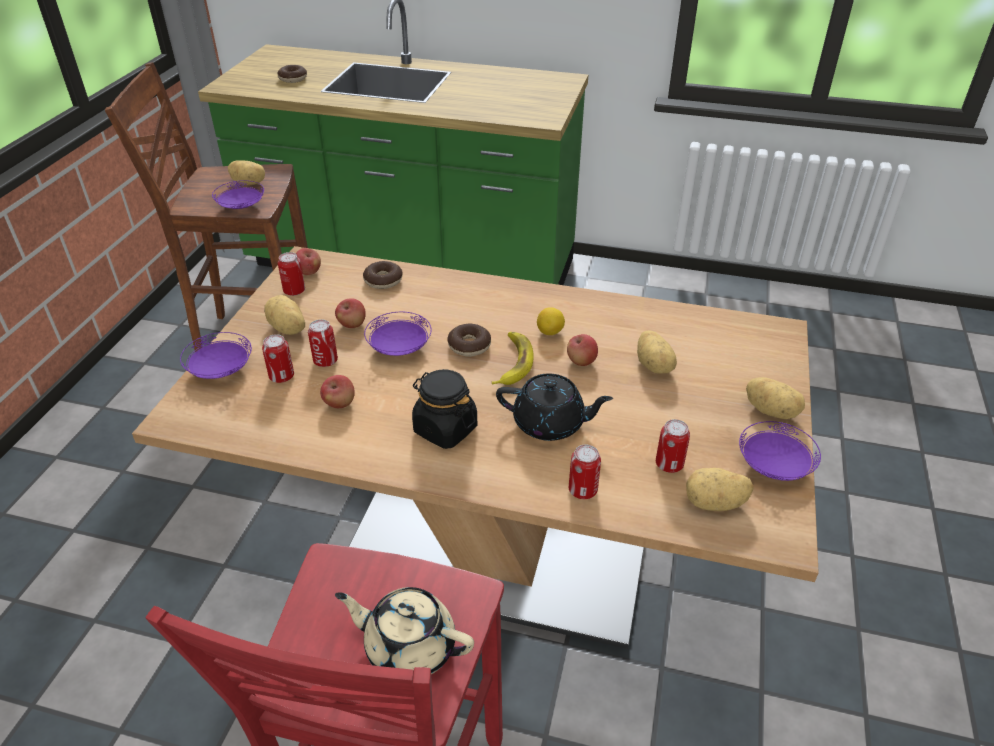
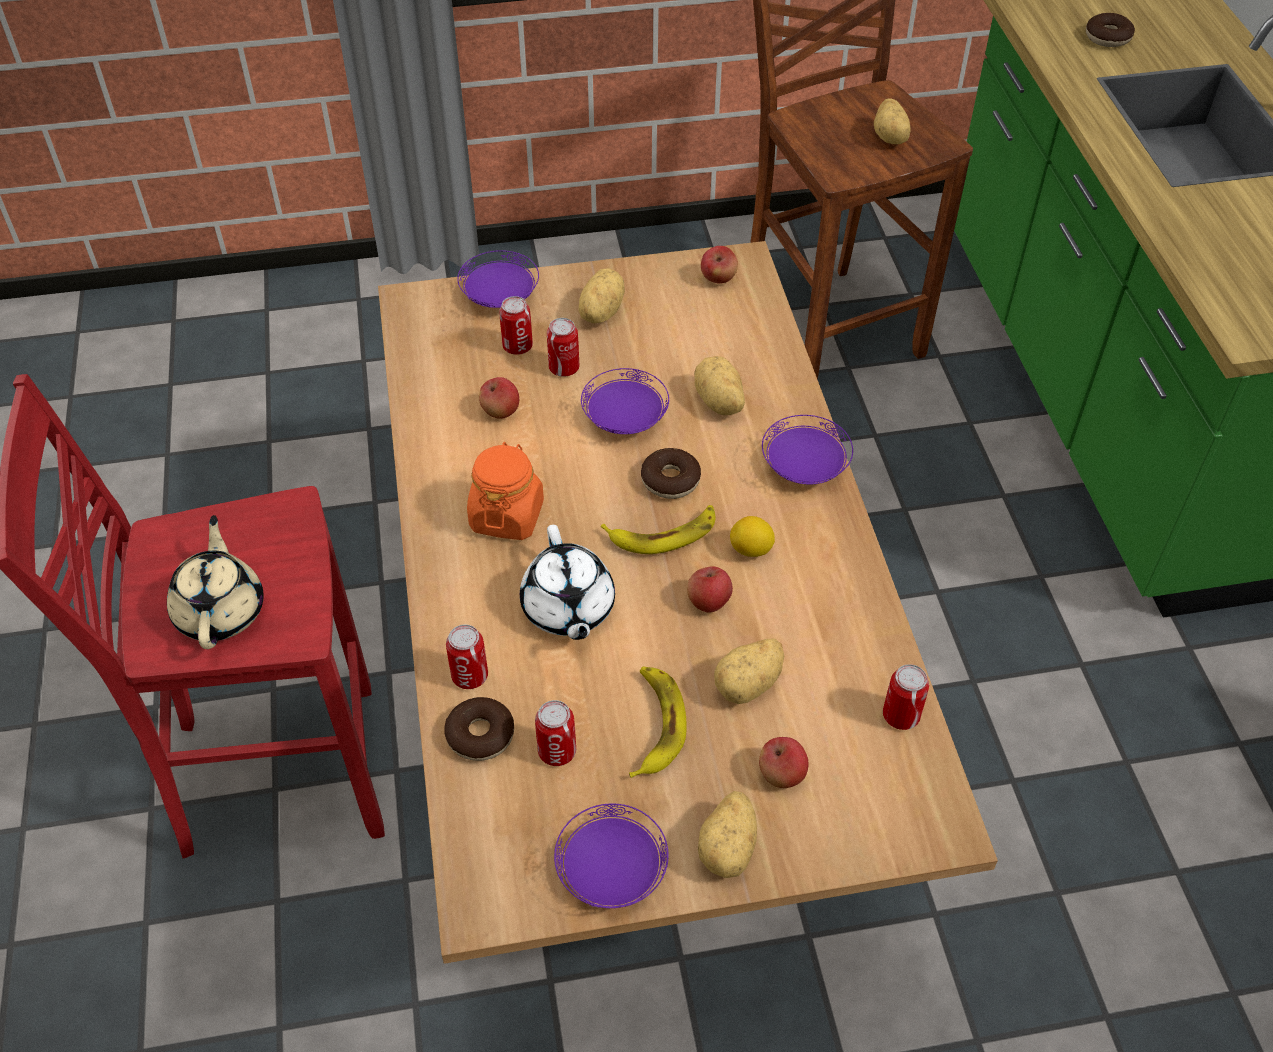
camera: 65 degrees right, 10 degrees up
purple plate [212,180,264,209] -> purple plate moved to [762,415,853,484]
can [278,252,305,296] -> can moved to [883,664,929,730]
apple [335,298,366,328] -> apple moved to [759,737,809,788]
donut [363,261,403,289] -> donut moved to [444,697,514,761]
black jar [412,369,477,449] -> orange jar [467,442,544,540]
black teapot [496,374,613,441] -> white teapot [520,525,615,640]
potato [686,468,754,511] -> potato moved to [694,356,745,415]
none -> banana [629,667,687,778]

